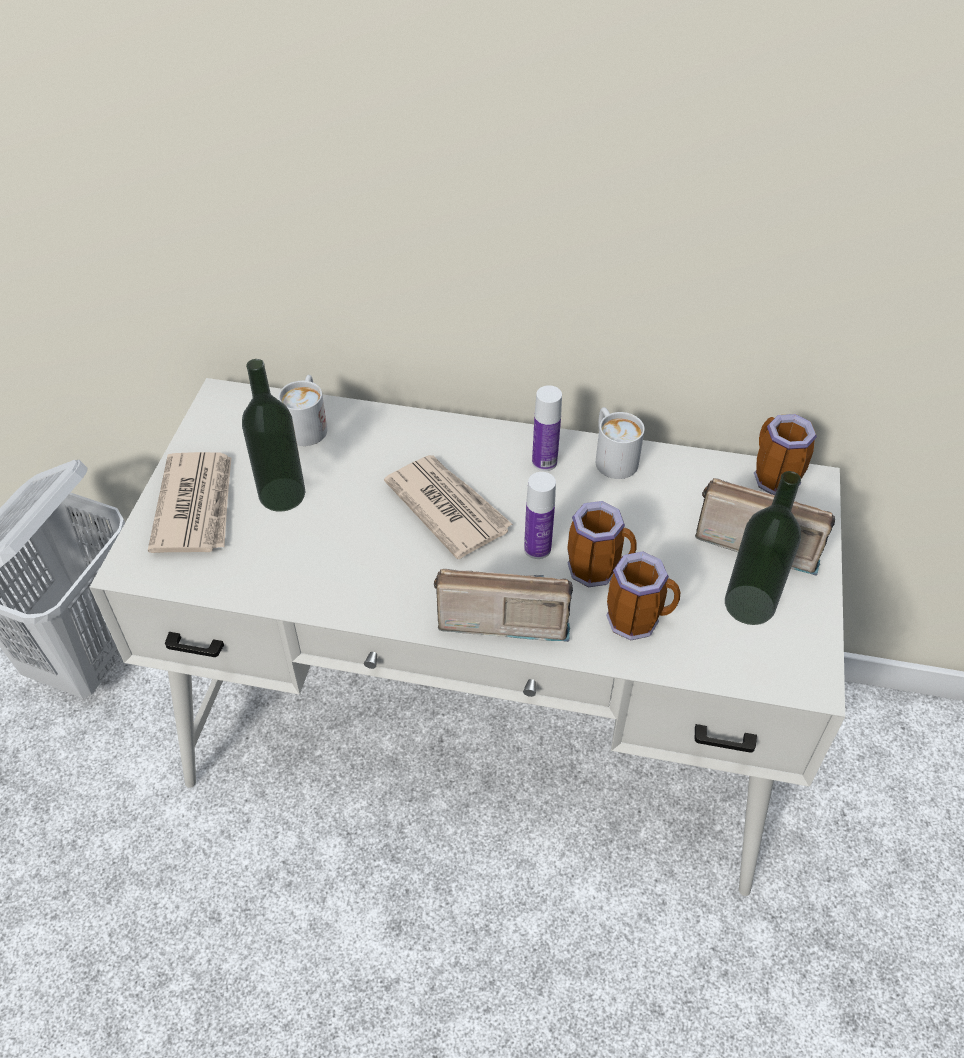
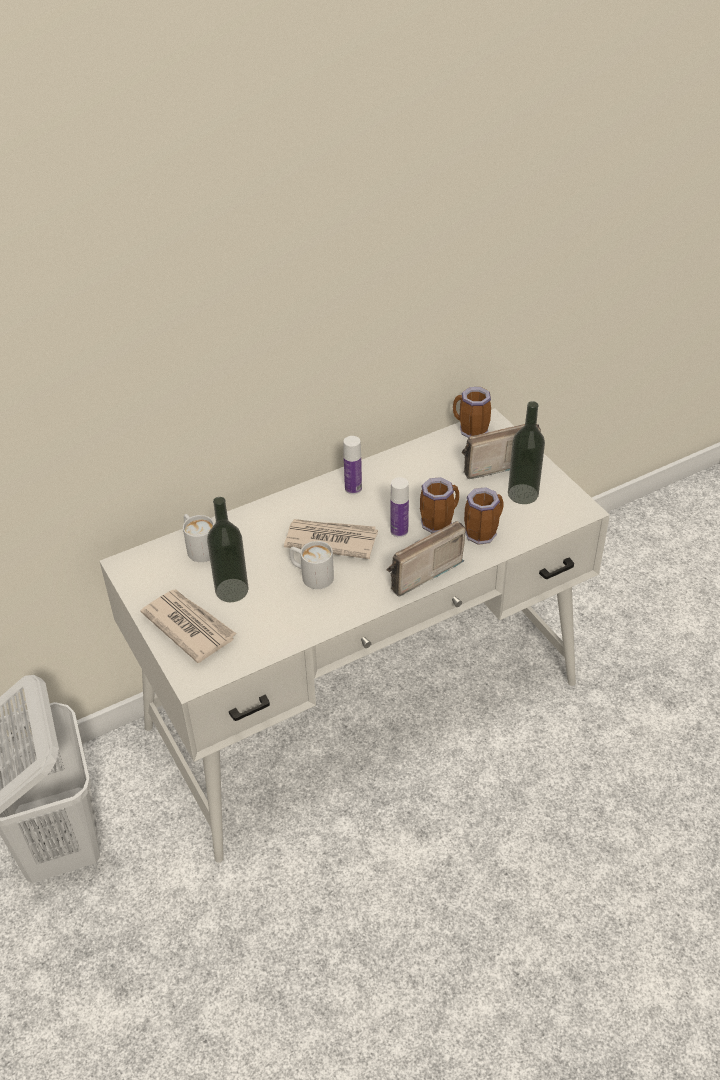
camera: 40 degrees left, 5 degrees down
white mug [596,407,645,479] -> white mug moved to [289,541,334,589]

